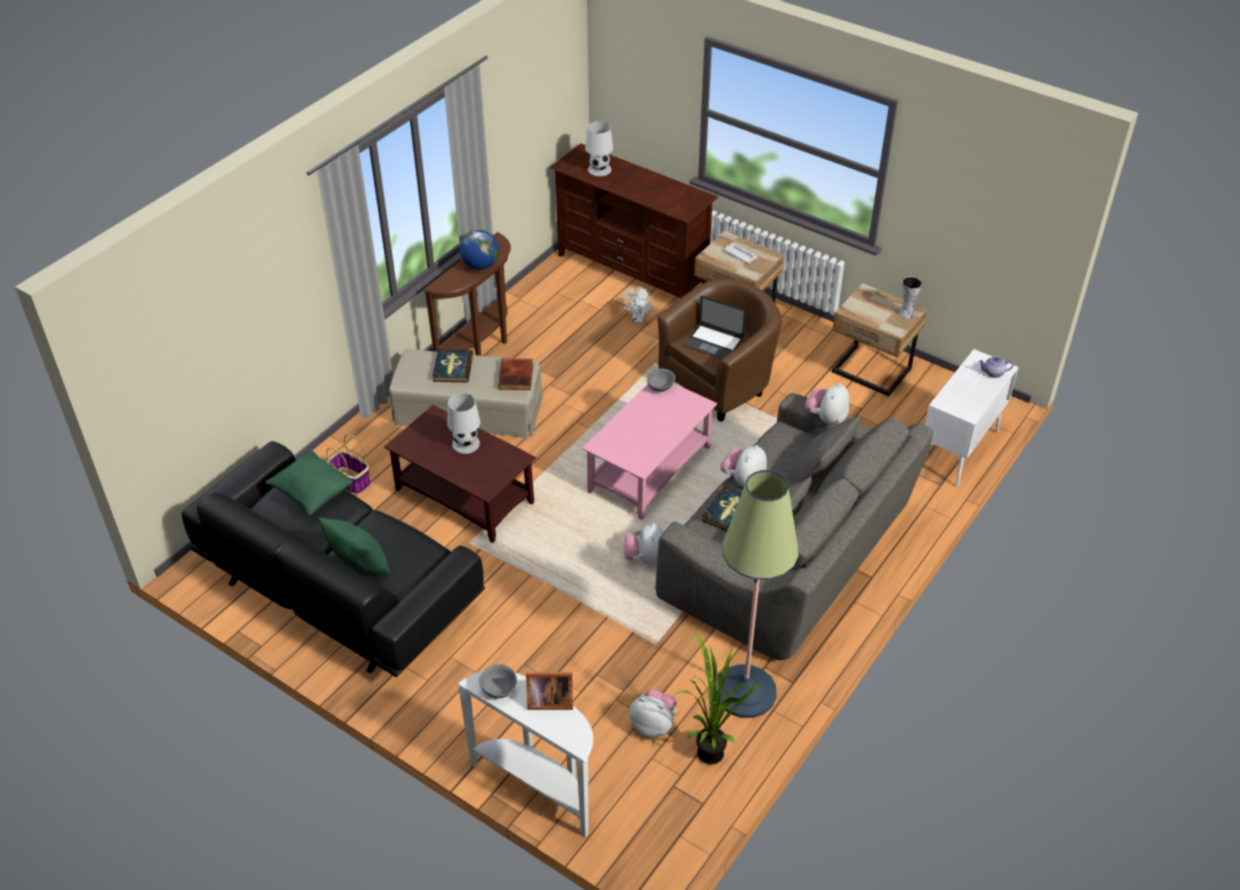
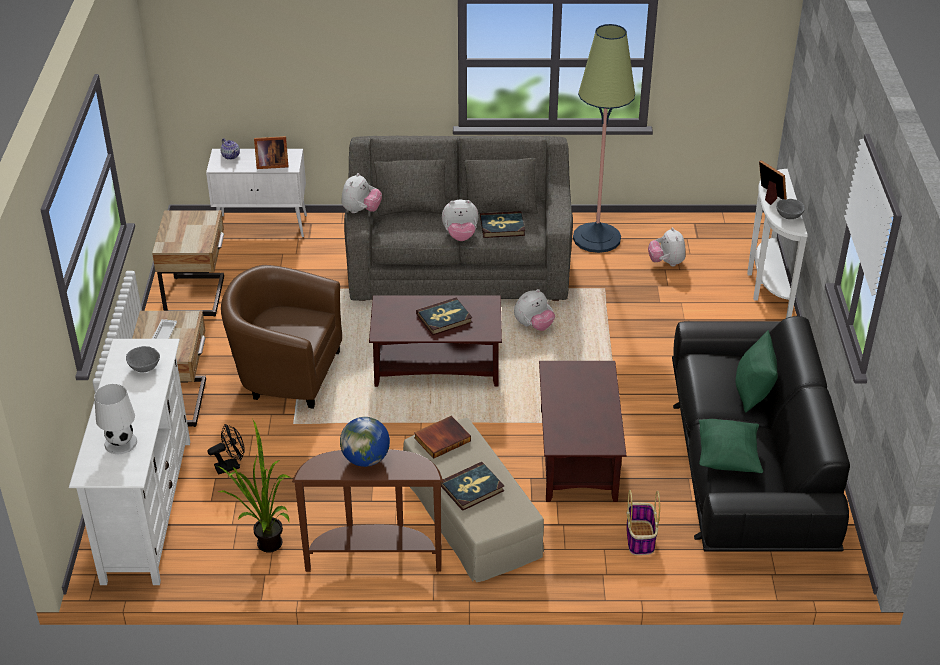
camera: 125 degrees left, 5 degrees down
white table lamp [447,393,480,454] -> none
brown tv stand [549,144,718,299] -> white tv stand [69,339,190,585]
pink coffee table [582,383,717,520] -> brown coffee table [369,295,502,387]
white fan [621,286,654,323] -> black fan [208,424,245,475]
grey bowl [647,369,675,392] -> grey bowl moved to [126,346,160,373]
potted plant [675,632,761,765] -> potted plant moved to [217,420,291,553]
laptop [684,296,746,359] -> none
plush toy [805,383,849,426] -> plush toy turned 60 degrees counterclockwise [341,173,382,213]
vase [899,276,922,319] -> none
none -> picture frame [254,136,289,169]
none -> book [416,298,473,335]

